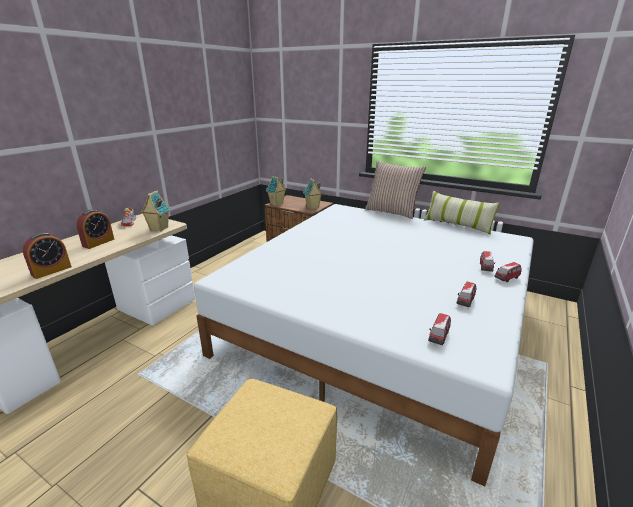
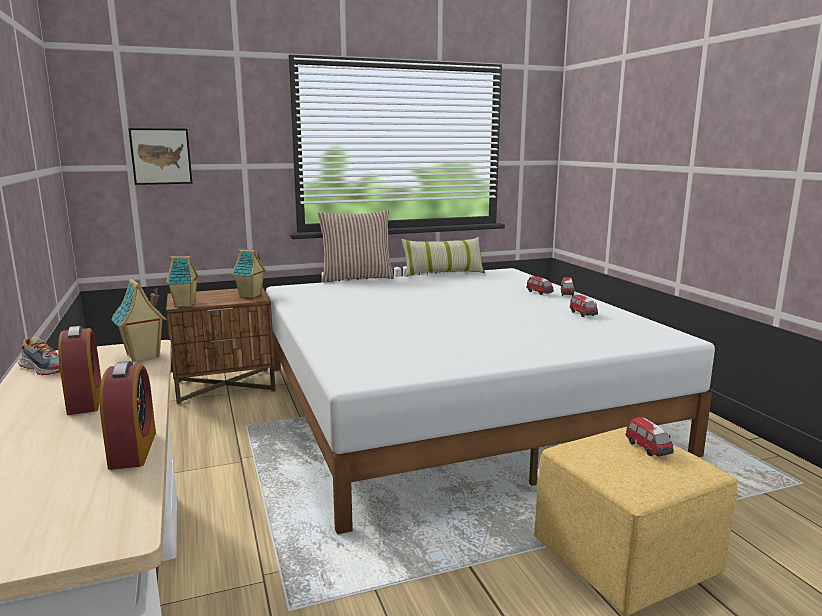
camera: 50 degrees left, 10 degrees down
toy car [428,313,451,345] -> toy car moved to [626,417,674,457]
none -> picture [128,128,192,185]

